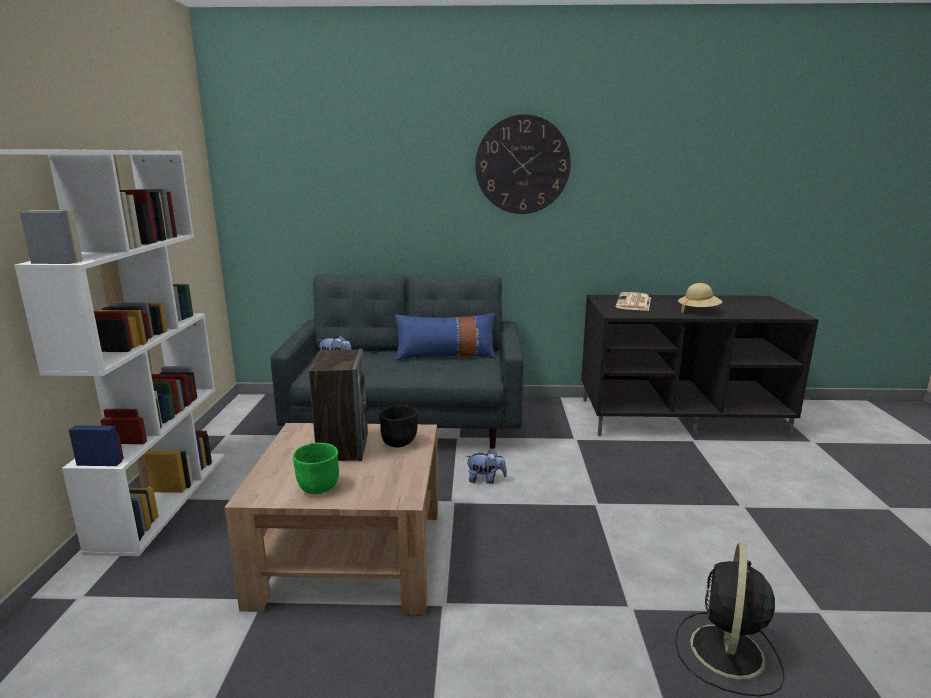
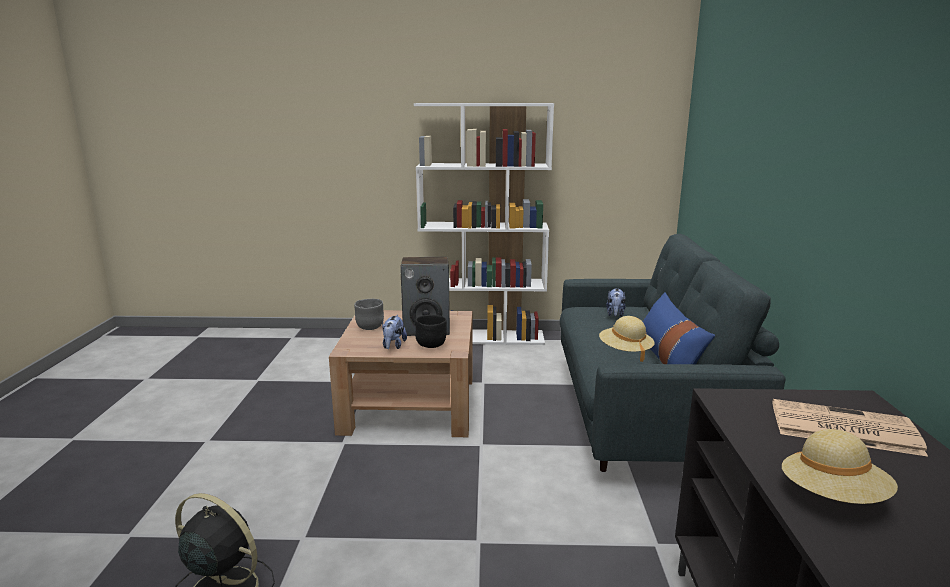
camera: 90 degrees right, 0 degrees up
green bowl [293,443,339,494] -> grey bowl [354,299,384,330]
plush toy [466,450,507,484] -> plush toy moved to [382,315,407,349]
wall clock [475,114,571,214] -> none
none -> beige hat [599,316,655,362]

